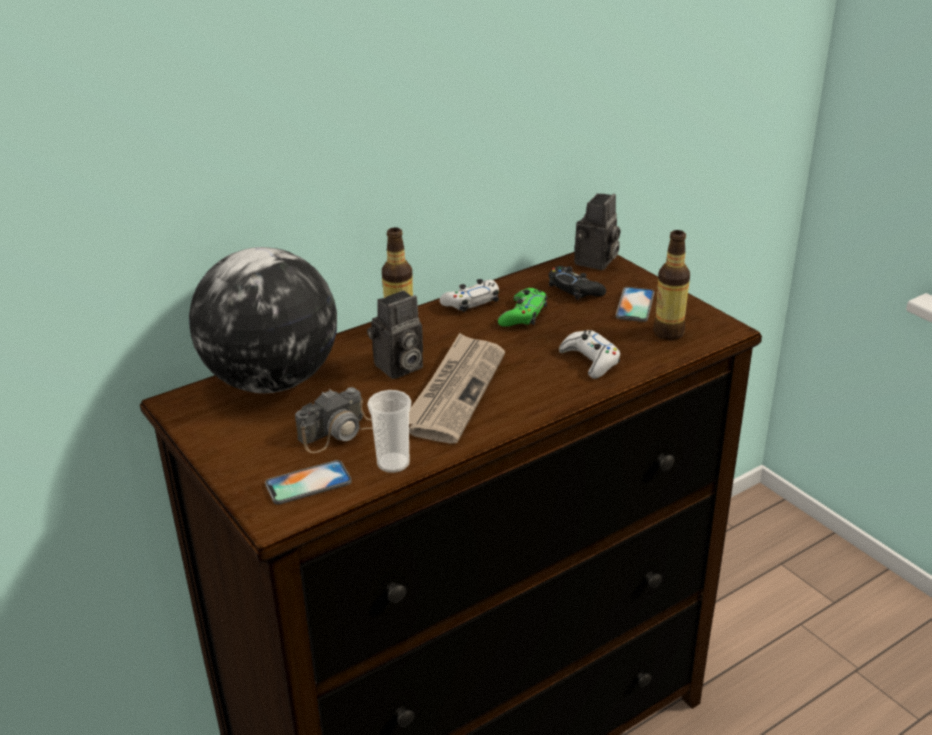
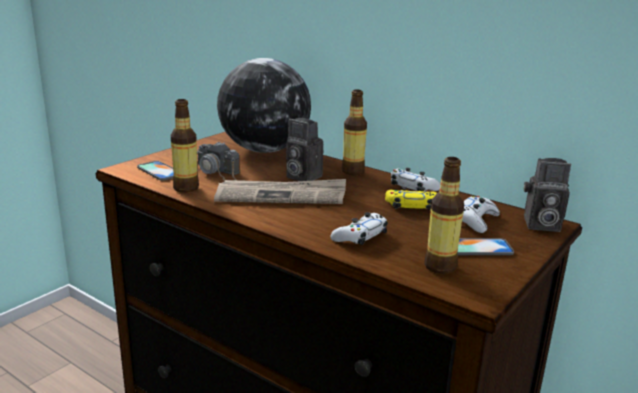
camera: 70 degrees right, 10 degrees down
cup [367,390,411,473] -> bottle [171,99,199,193]
green game controller [498,288,547,327] -> yellow game controller [385,186,437,210]
black game controller [549,266,606,300] -> white game controller [462,196,500,233]

